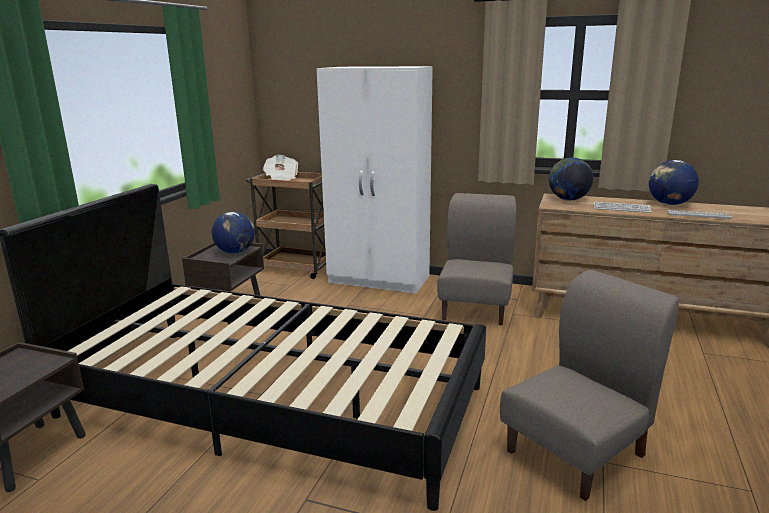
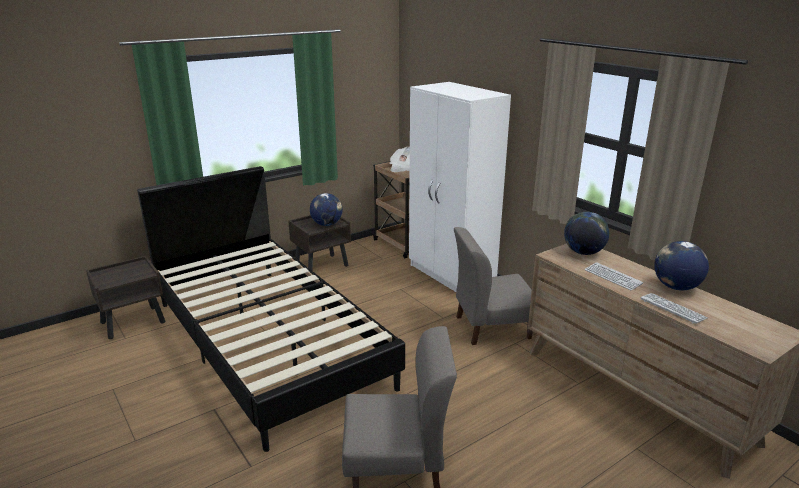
camera: 35 degrees right, 5 degrees up
grey chair [437,193,517,325] -> grey chair turned 150 degrees counterclockwise [454,227,533,345]

